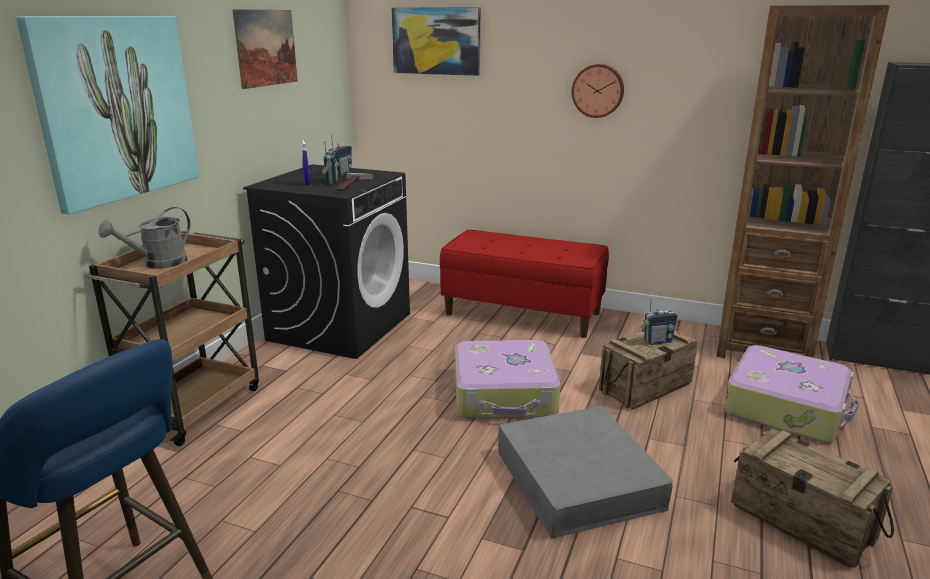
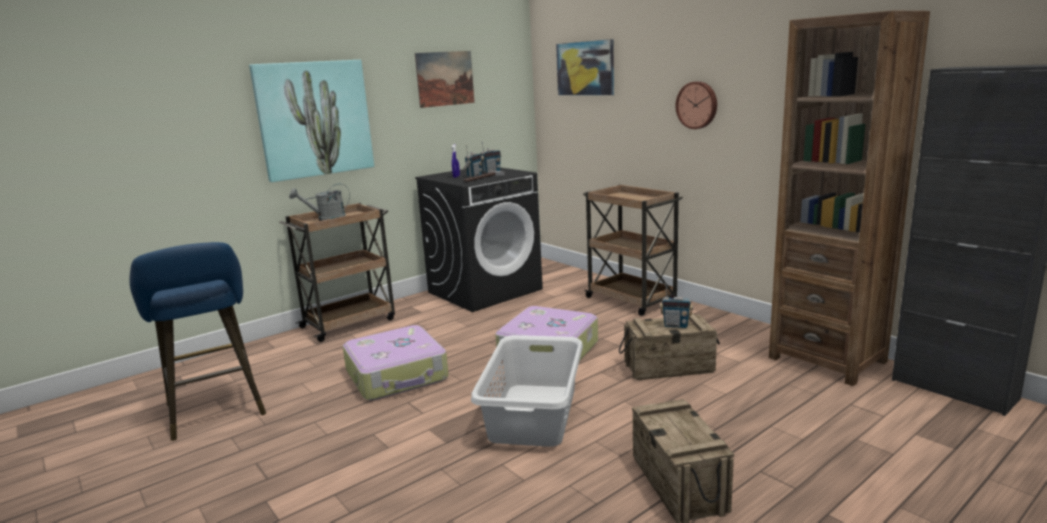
camera: 30 degrees right, 5 degrees down
red bench [440,230,609,338] -> brown cart [583,184,683,316]
grey storage box [498,406,673,539] -> grey laundry basket [471,335,583,447]
suitcase [724,345,859,442] -> suitcase moved to [343,325,449,400]

